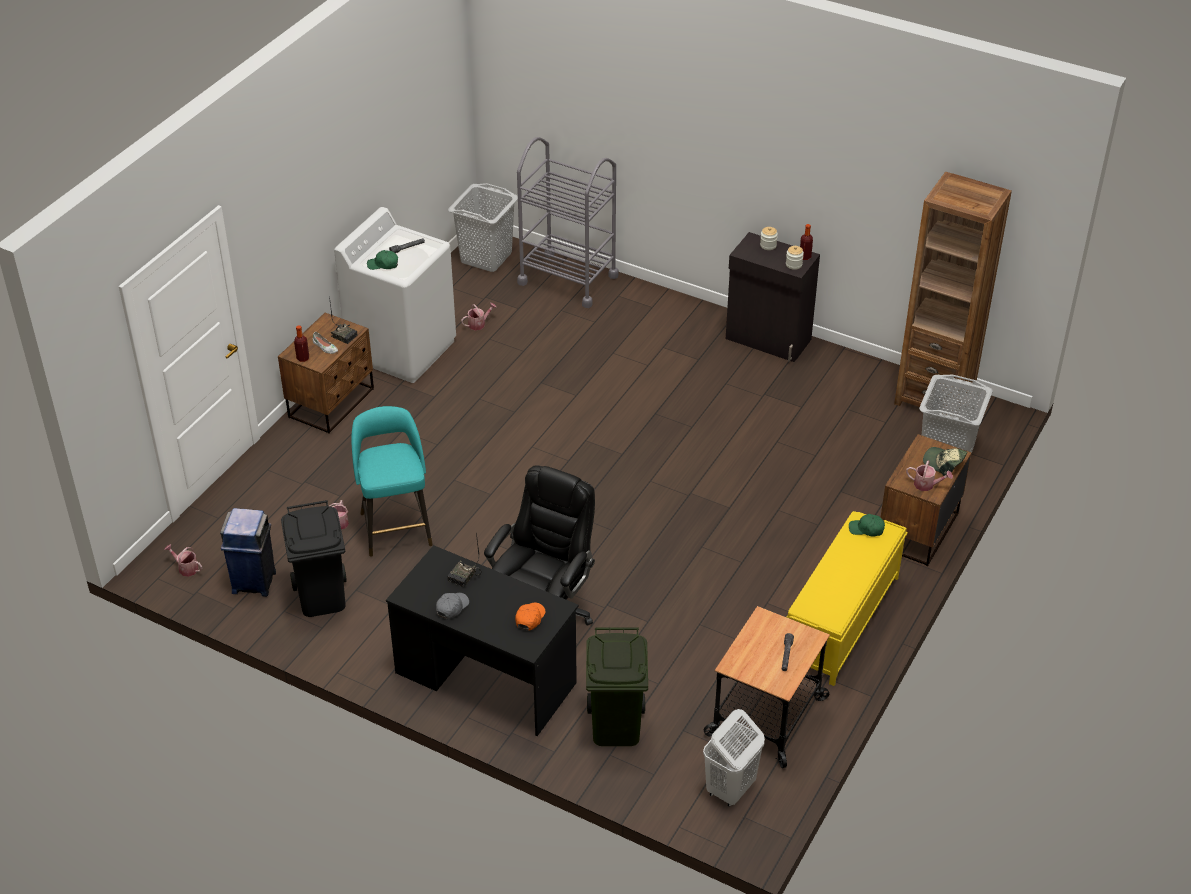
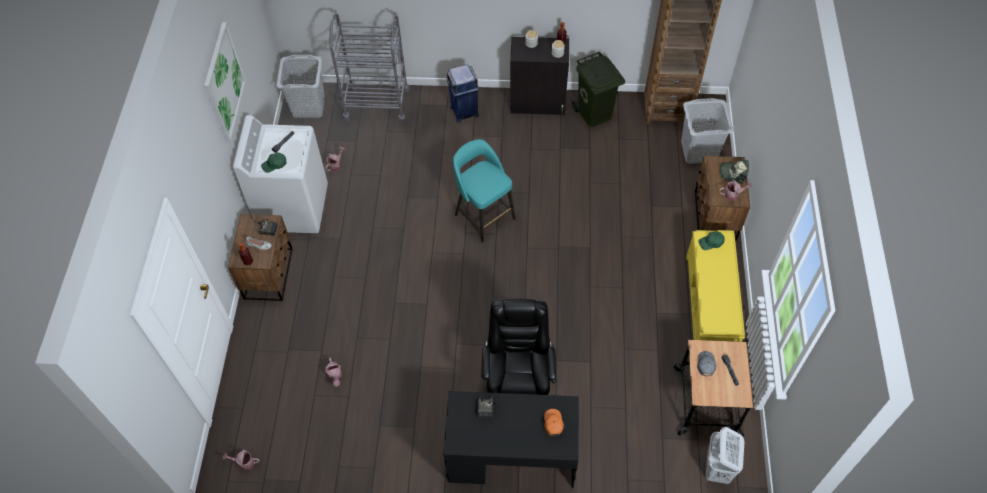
camera: 25 degrees left, 15 degrees up
blue trash can [220,508,276,597] -> blue trash can moved to [446,64,479,122]
black trash can [281,500,346,617] -> none
turquoise stool [351,406,433,557] -> turquoise stool moved to [453,139,516,243]
grey cap [436,593,469,619] -> grey cap moved to [697,351,716,376]
green trash can [586,627,648,746] -> green trash can moved to [572,52,625,127]
none -> picture [204,22,246,142]

